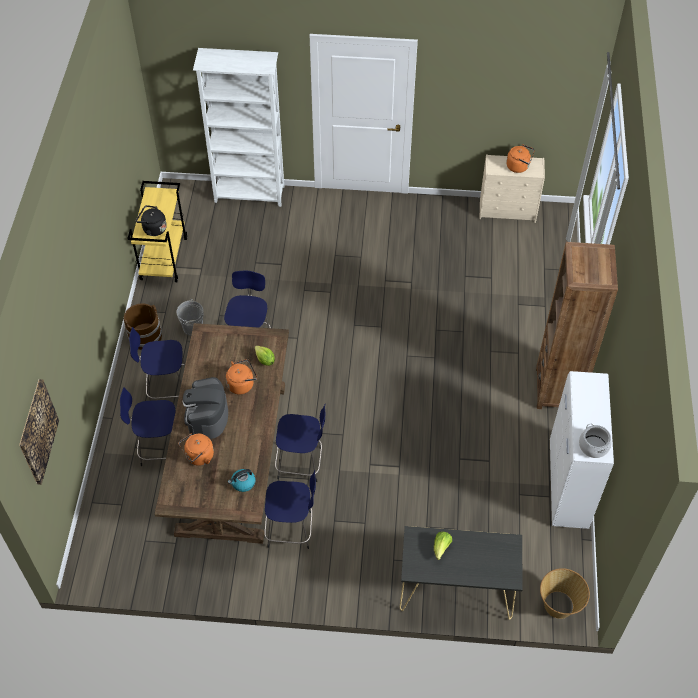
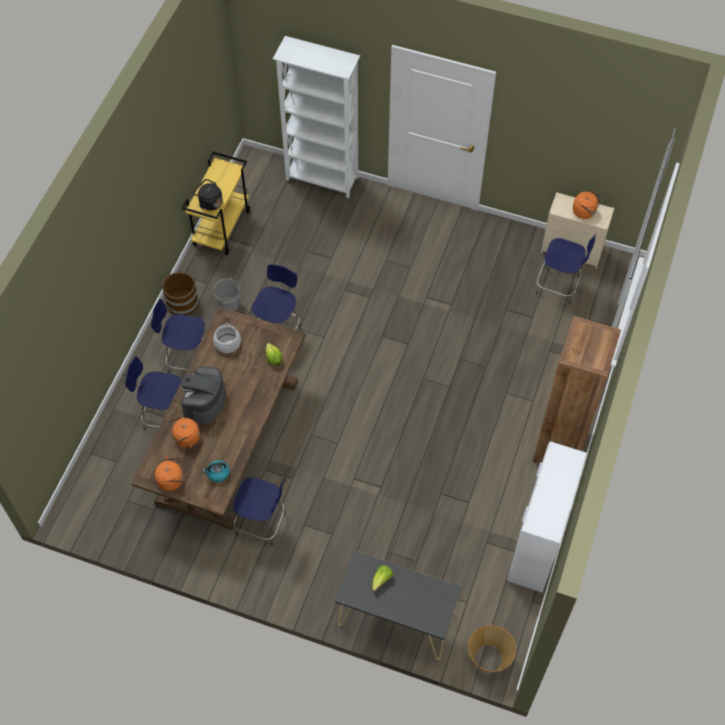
camera: 15 degrees right, 5 degrees up
picture [19,379,59,485] -> none
orange kettle [226,359,257,394] -> orange kettle moved to [155,456,184,491]
blue stool [275,403,326,482] -> blue stool moved to [536,234,596,304]
cooking pot [579,424,612,458] -> cooking pot moved to [213,323,241,353]

